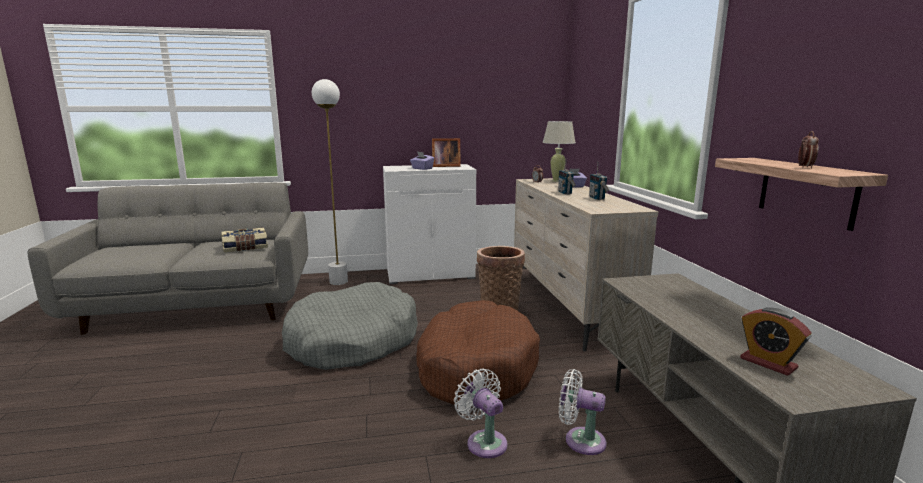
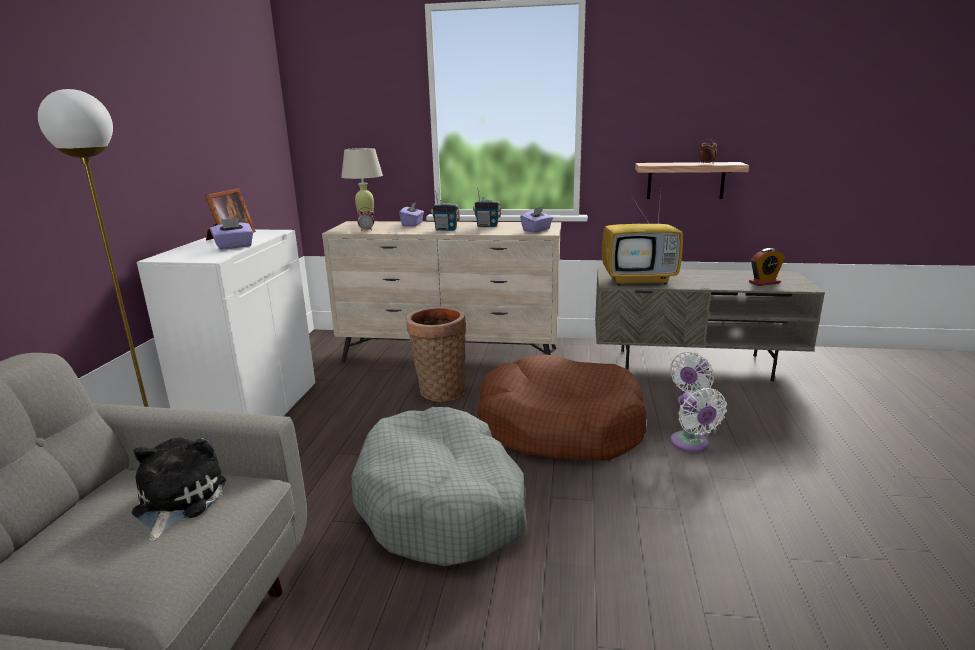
camera: 70 degrees left, 5 degrees up
book [221,228,268,252] -> plush toy [132,437,226,541]
white fan [454,368,508,458] -> white fan turned 90 degrees counterclockwise [670,388,727,452]
none -> purple tissue box [520,206,553,233]
none -> television [602,191,683,285]

